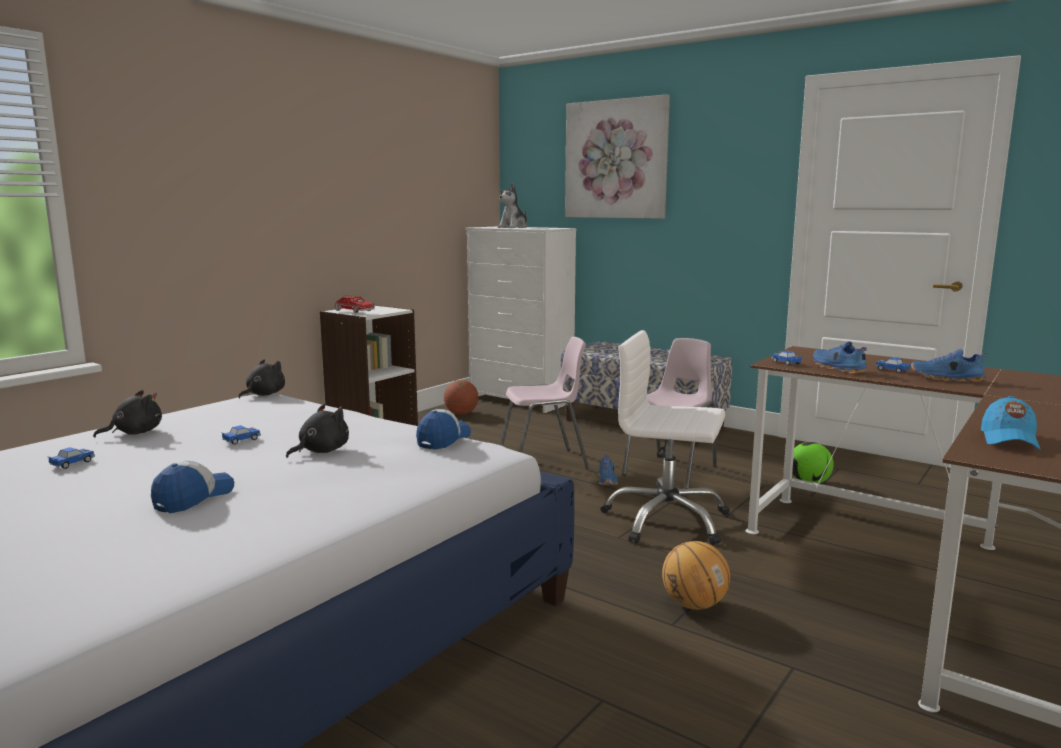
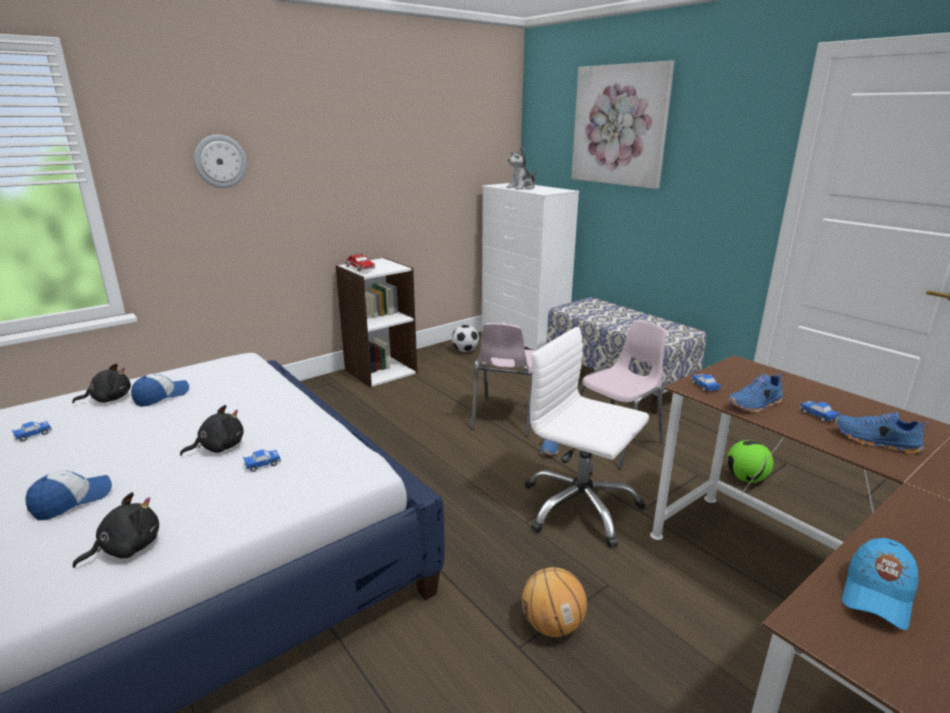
camera: 15 degrees right, 10 degrees up
toy car [221,425,261,445] -> toy car moved to [243,450,281,472]
black plush toy [238,359,285,399] -> black plush toy moved to [72,492,159,568]
cap [416,409,471,450] -> cap moved to [131,373,189,407]
basketball [444,380,479,415] -> football [452,325,479,352]
pink chair [500,337,589,469] -> pink chair turned 105 degrees clockwise [471,323,535,437]
blue shoe [813,341,868,374] -> blue shoe turned 105 degrees counterclockwise [727,373,784,412]
none -> wall clock [194,135,247,188]

